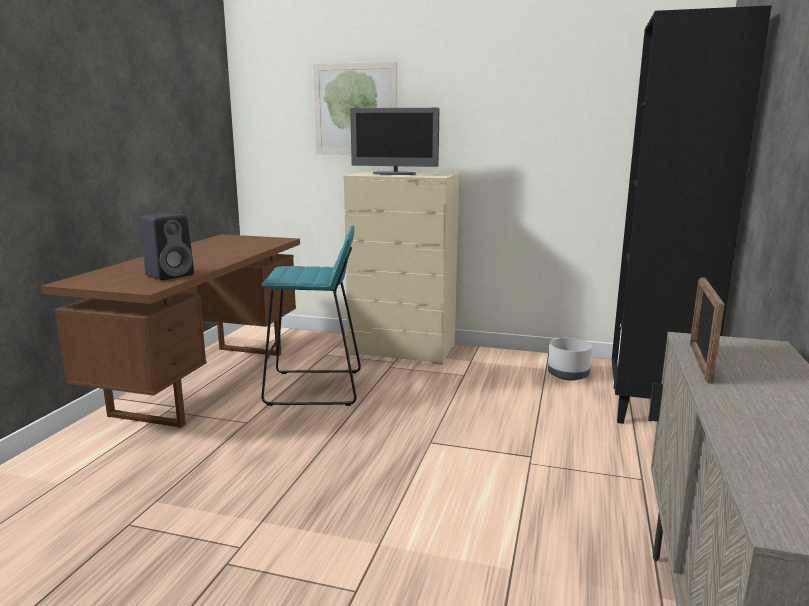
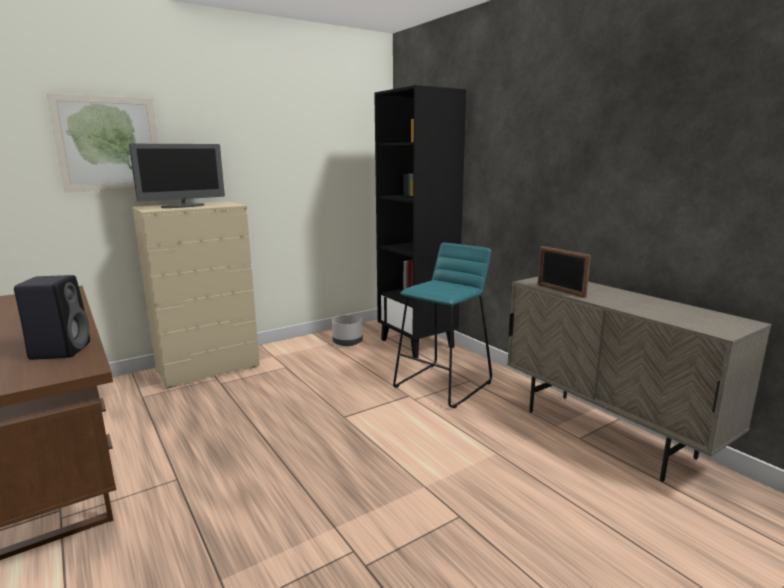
camera: 50 degrees left, 0 degrees up
turquoise stool [261,226,361,406] -> turquoise stool moved to [393,243,492,408]

